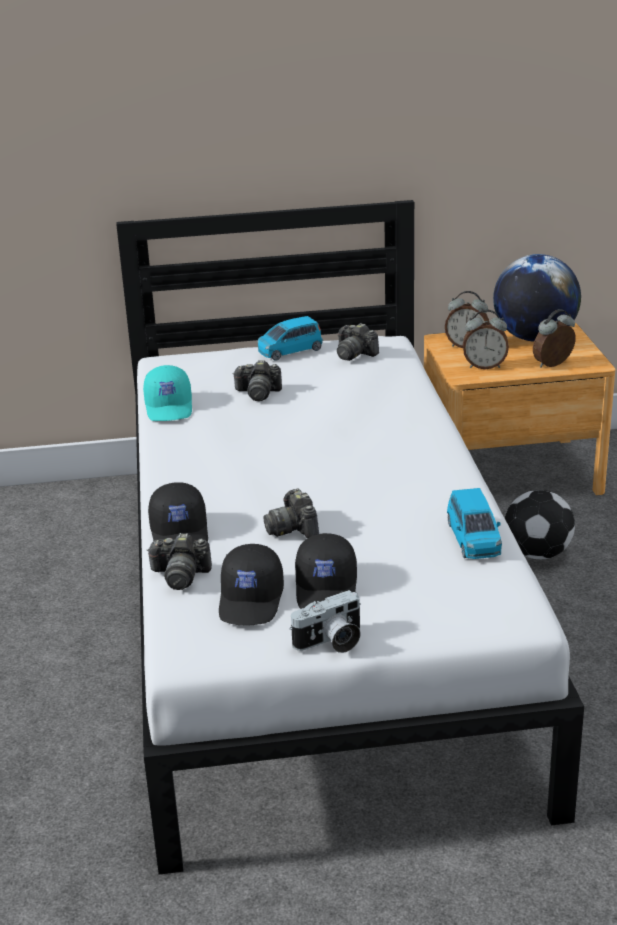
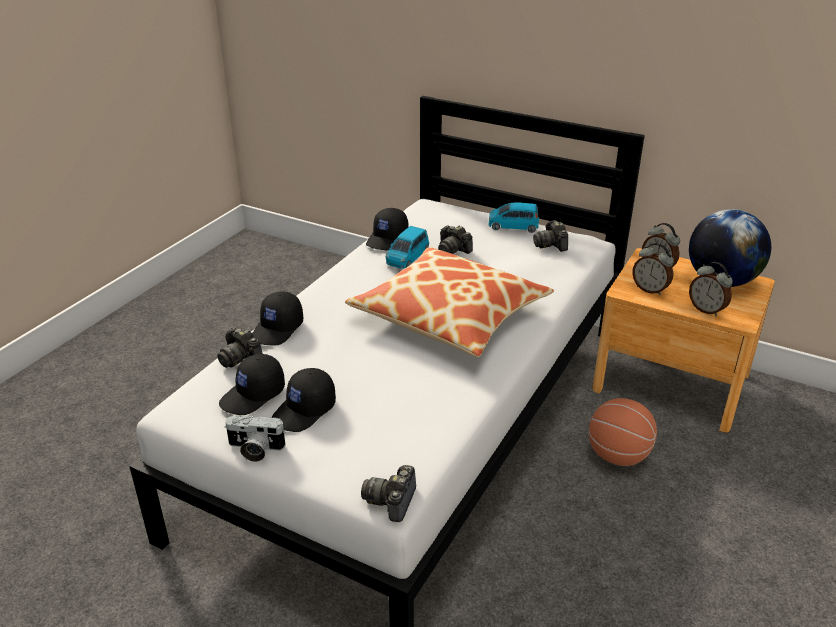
camera: 35 degrees right, 5 degrees up
turquoise cap [143,365,192,421] -> black cap [366,208,409,250]
camera [263,489,319,538] -> camera moved to [361,465,416,522]
blue toy car [447,488,502,559] -> blue toy car moved to [385,226,429,269]
football [505,490,575,559] -> basketball [589,398,657,466]
alarm clock [533,309,576,368] -> alarm clock turned 135 degrees counterclockwise [689,262,733,317]
none -> pillow [345,247,554,357]

